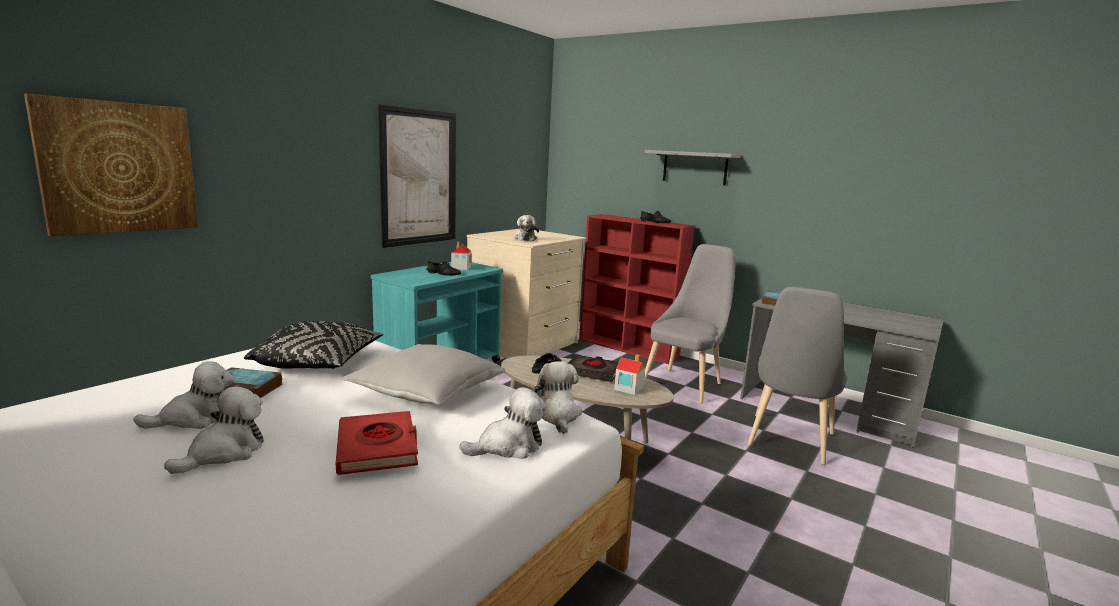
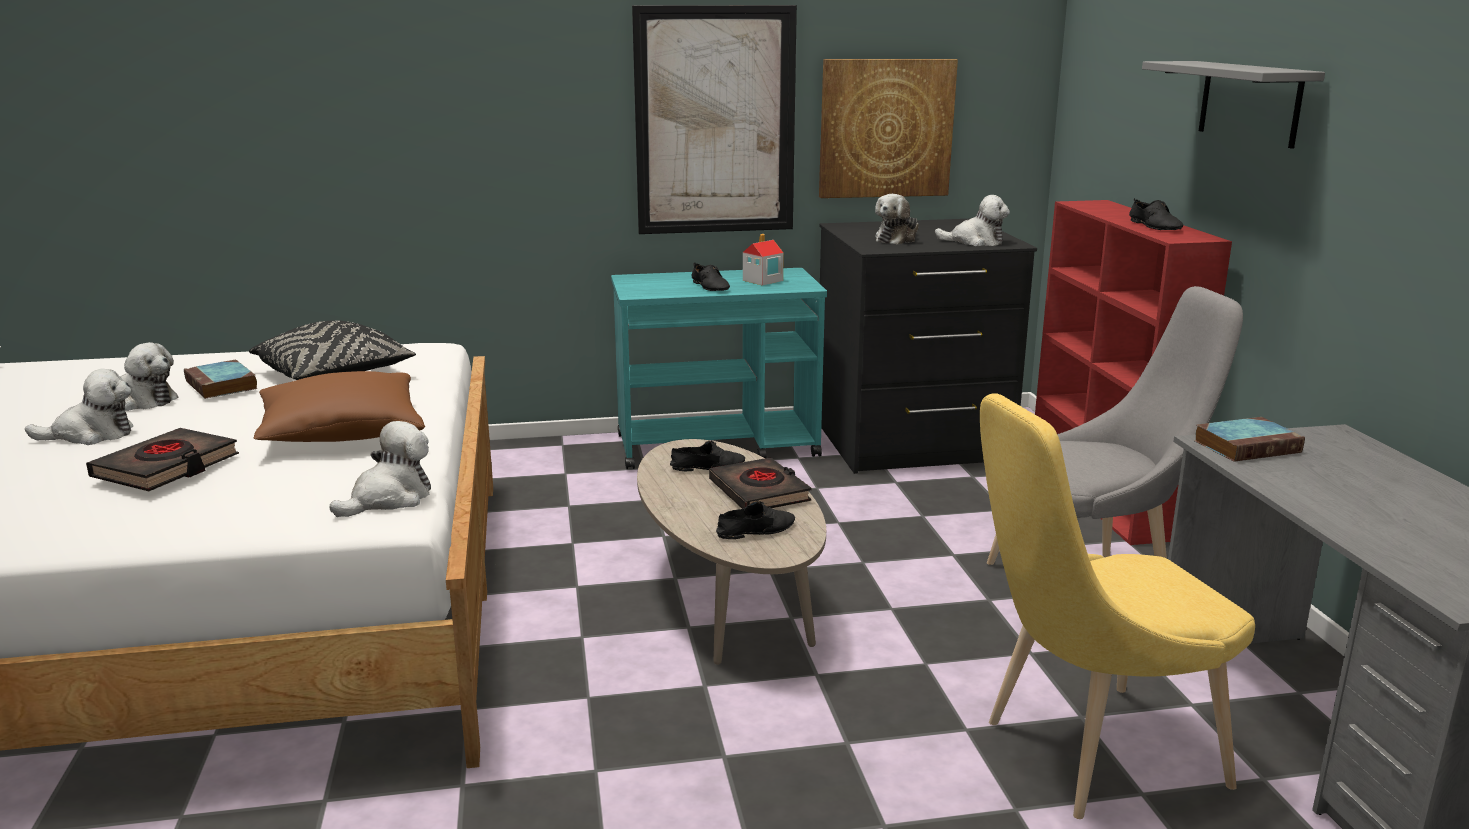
camera: 45 degrees right, 5 degrees up
picture [24,94,198,236] -> picture moved to [819,59,958,198]
red book [336,411,418,475] -> black book [86,428,239,491]
grey pillow [342,344,505,405] -> brown pillow [254,371,425,442]
plush toy [460,387,546,459] -> plush toy moved to [935,195,1010,246]
beige dresser [467,229,586,358] -> black dresser [819,219,1037,474]
toy house [614,354,645,395] -> black shoe [716,500,795,539]
grey chair [747,287,848,465] -> yellow chair [980,393,1255,819]

